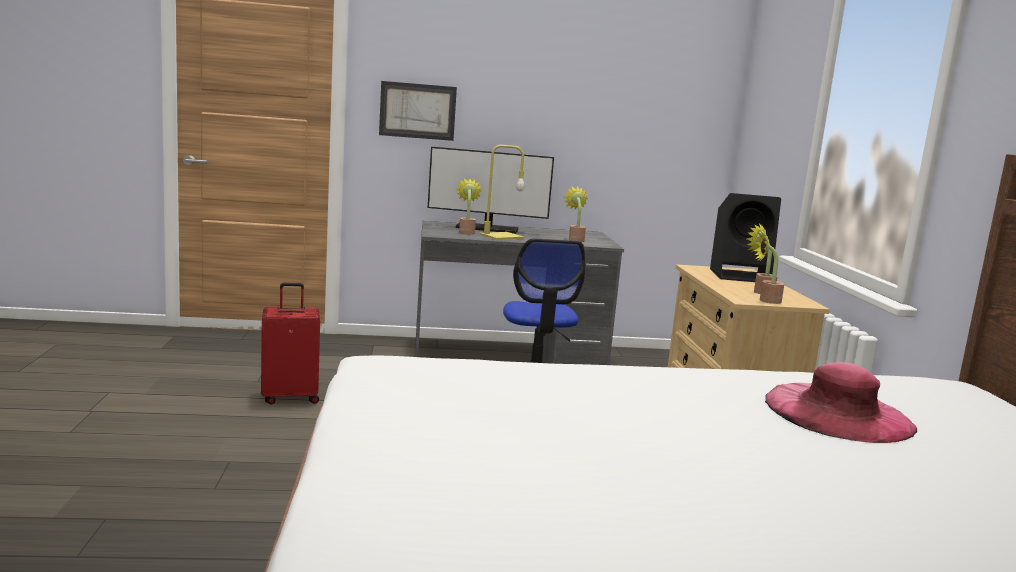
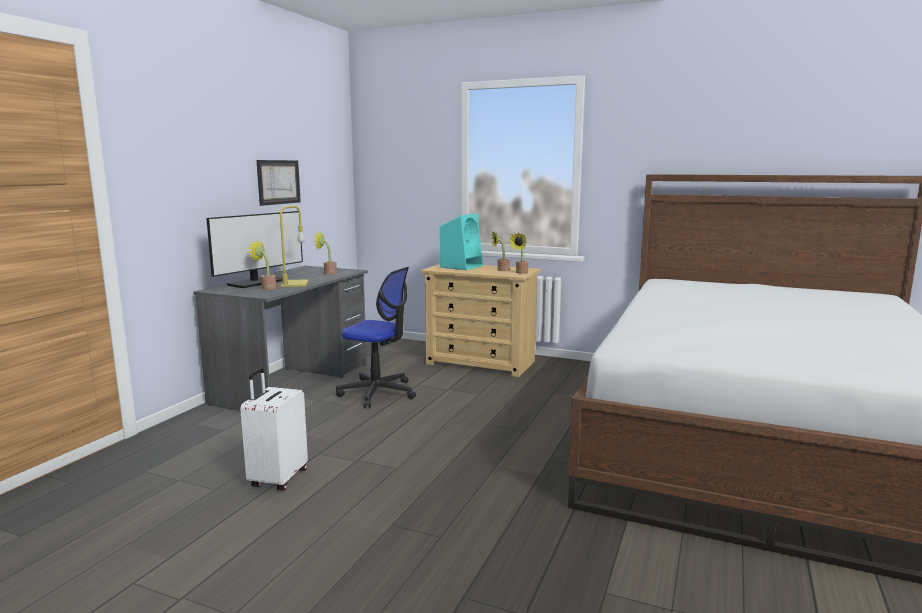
camera: 60 degrees left, 0 degrees up
red suitcase [261,283,320,405] -> white suitcase [240,368,308,491]
picture [379,81,457,141] -> picture moved to [256,160,301,206]
black speaker [710,193,781,282] -> turquoise speaker [440,213,483,270]
pink hat [765,362,917,443] -> none

